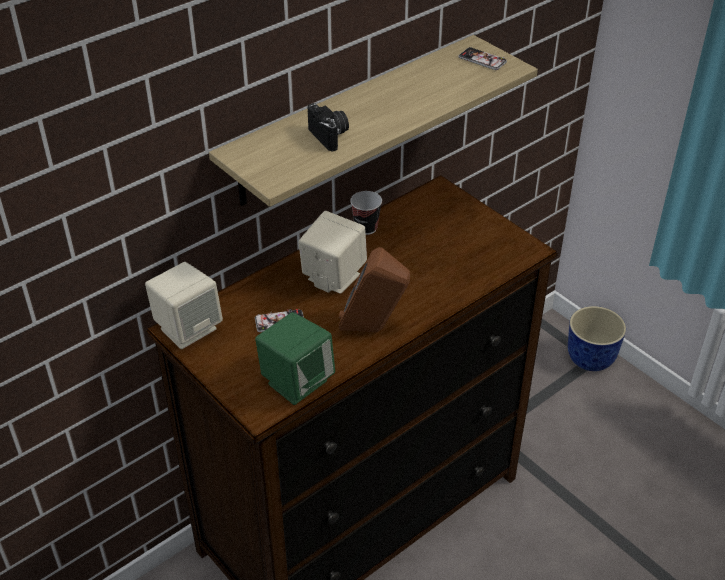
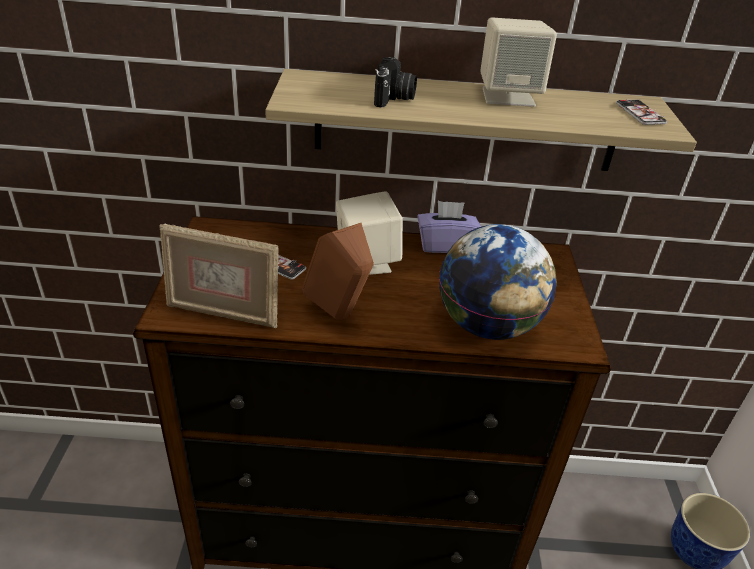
camera: 40 degrees right, 5 degrees down
beige speaker [145,262,223,349] -> beige speaker moved to [480,17,557,107]
green speaker [255,312,335,405] -> picture frame [159,224,279,328]
cup [350,191,382,235] -> purple tissue box [417,201,481,253]
none -> globe [439,224,557,340]

